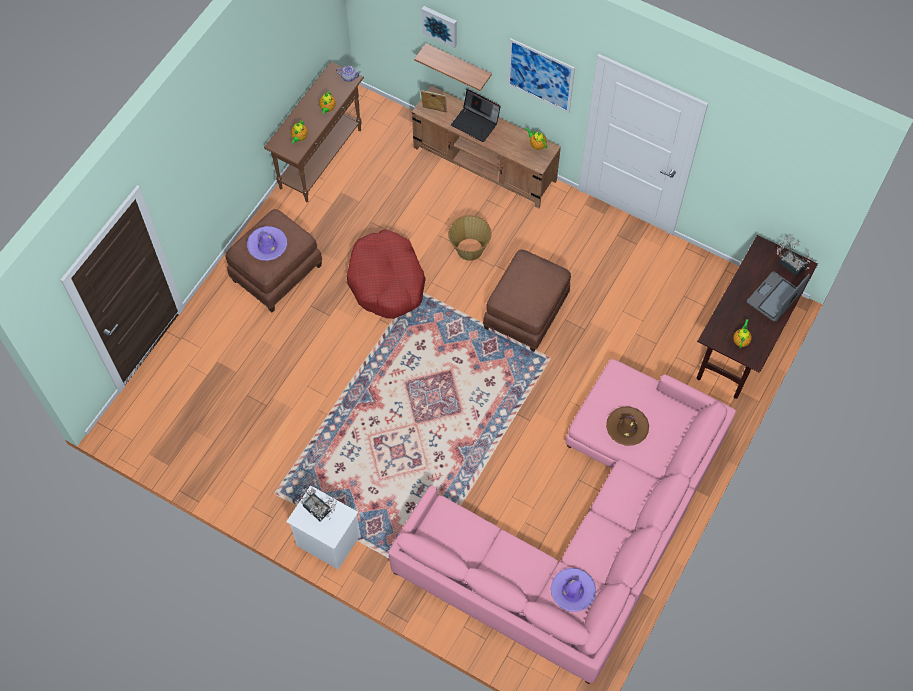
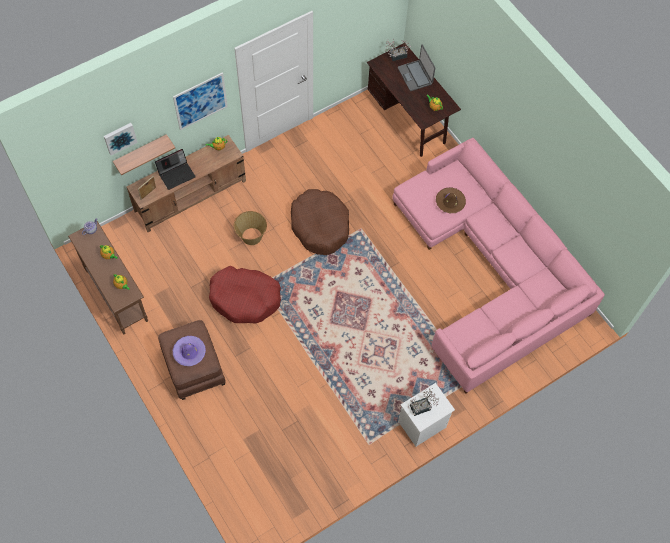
camera: 65 degrees left, 0 degrees up
brown ottoman [483,250,571,351] -> brown dog bed [291,189,349,255]
purple hat [551,568,596,612] -> none

